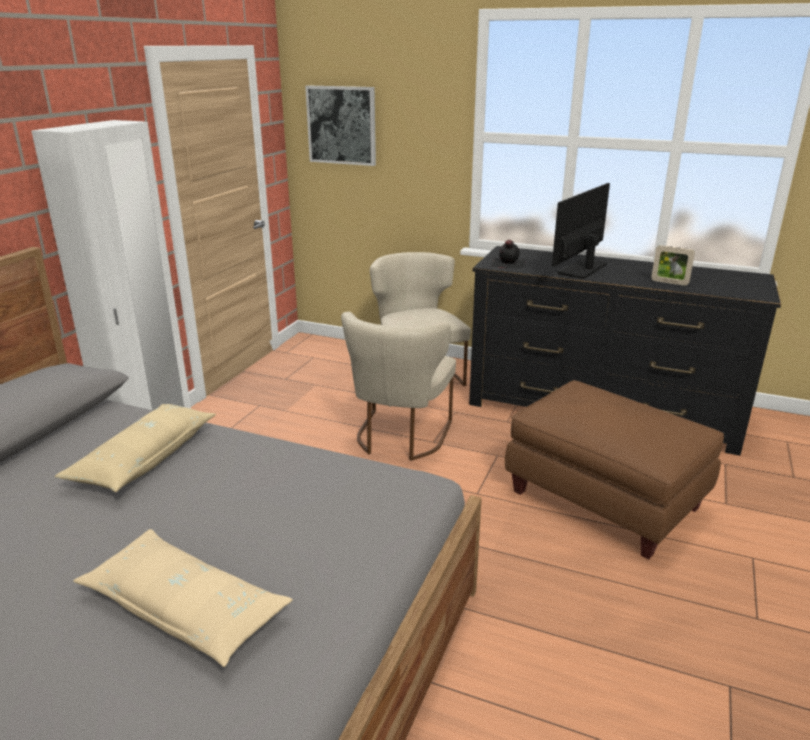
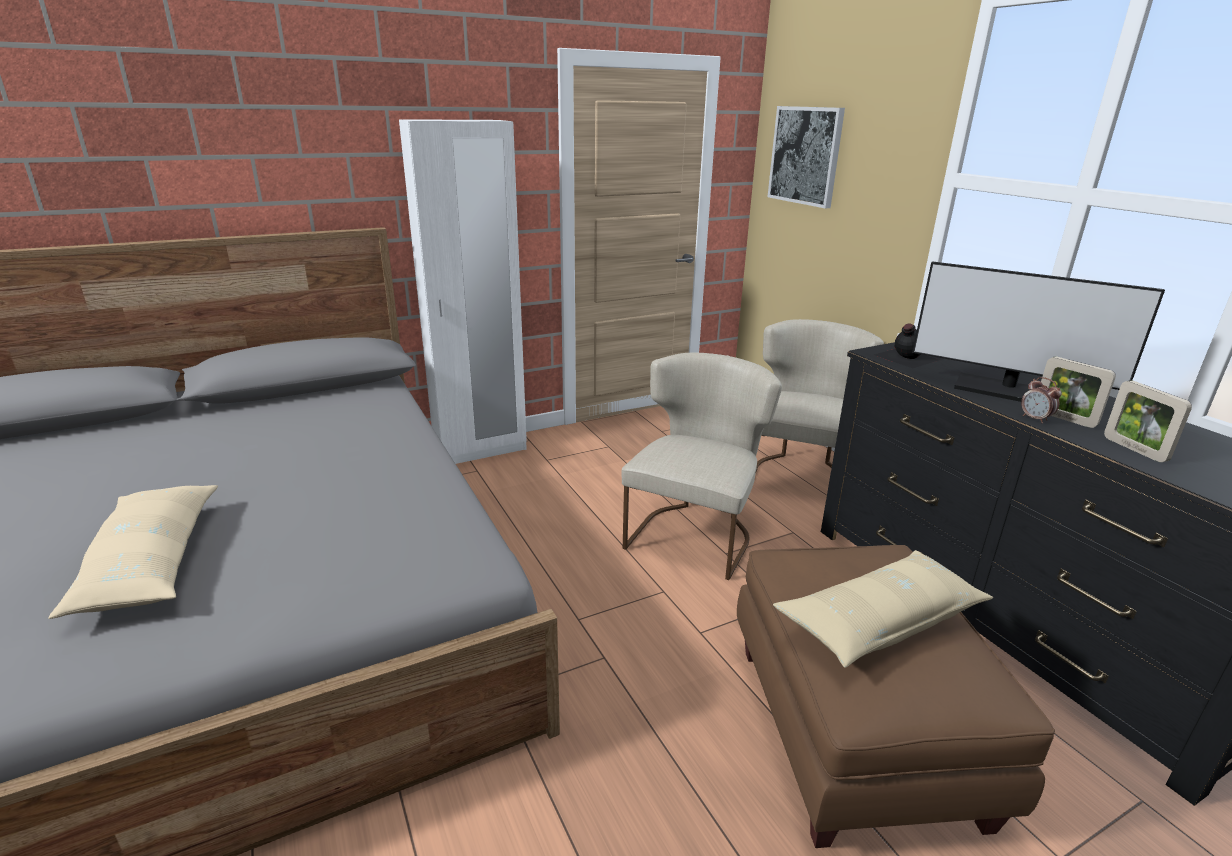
camera: 40 degrees right, 0 degrees up
beige pillow [55,404,216,492] -> beige pillow moved to [773,550,993,668]
beige chair [341,312,456,461] -> beige chair turned 150 degrees clockwise [622,353,782,580]
monitor [552,183,610,279] -> monitor turned 135 degrees counterclockwise [912,261,1165,402]
none -> alarm clock [1021,377,1062,423]
none -> picture frame [1041,356,1116,428]

